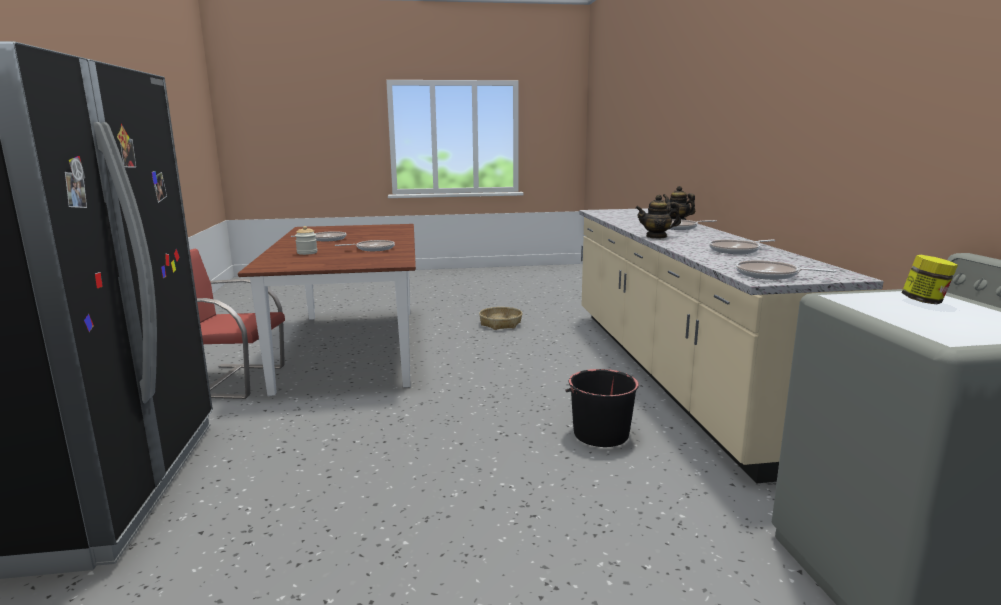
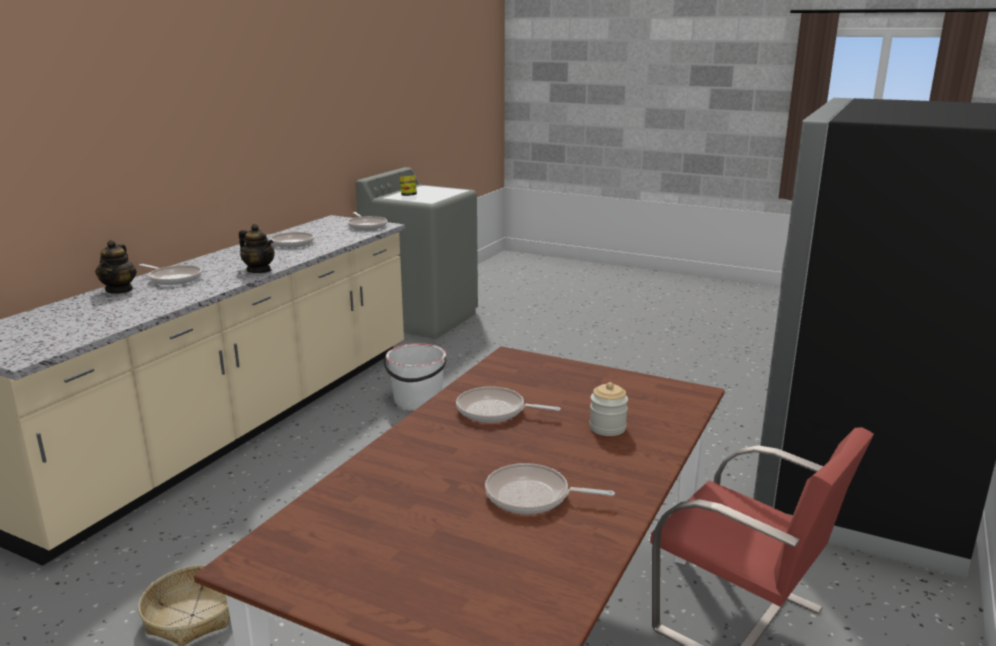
camera: 145 degrees left, 5 degrees up
black bucket [565,369,639,447] -> white bucket [383,343,447,409]

